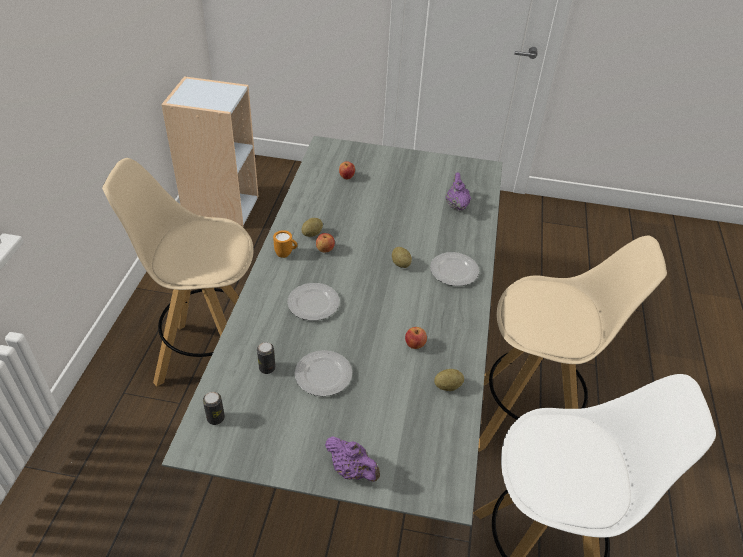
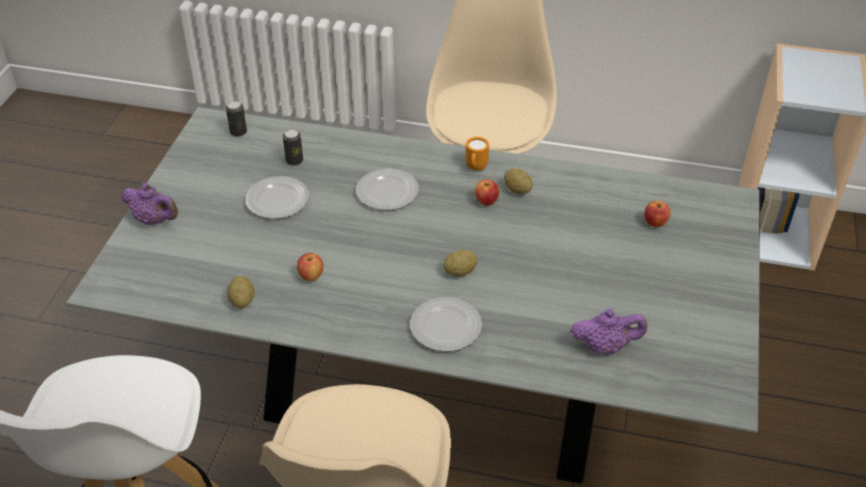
camera: 95 degrees right, 0 degrees up
purple teapot [325,436,380,482] -> purple teapot turned 105 degrees counterclockwise [121,183,178,225]

